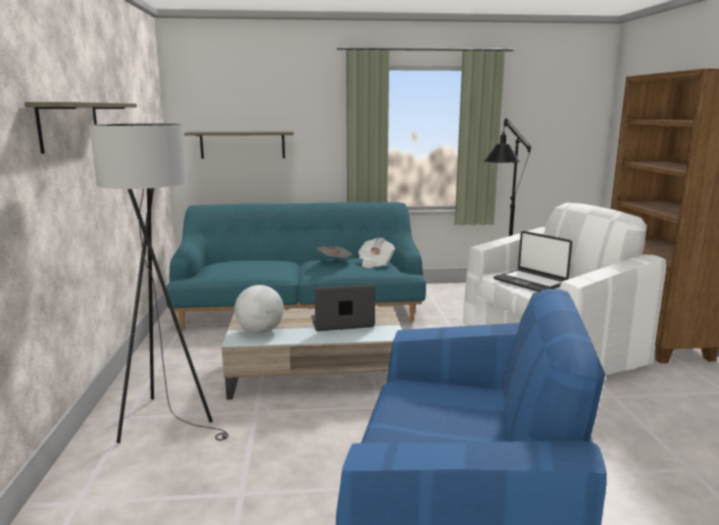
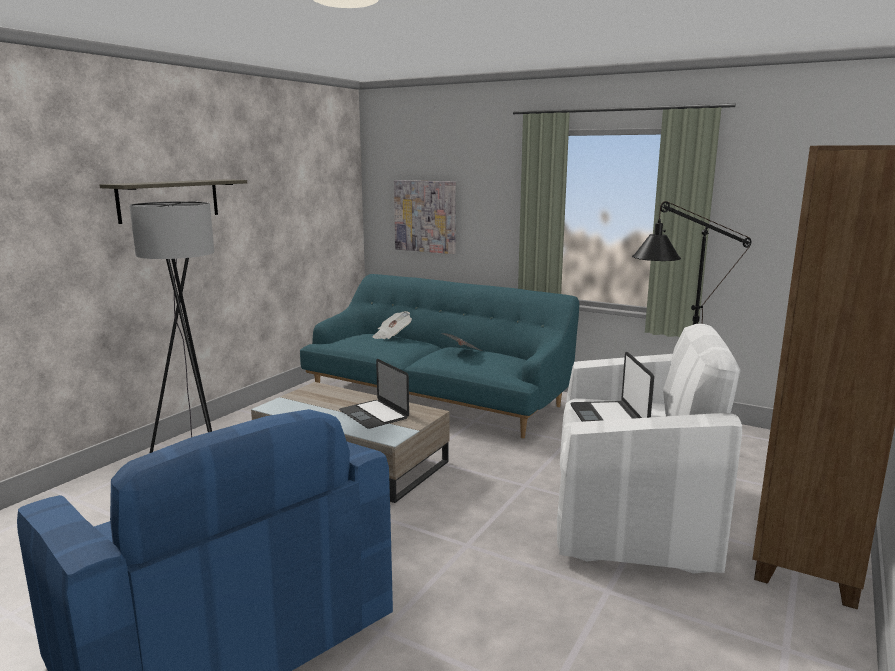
camera: 35 degrees right, 0 degrees up
shelf [184,131,294,159] -> picture [394,180,456,254]
globe [234,285,284,334] -> none
laptop [311,284,375,331] -> laptop turned 150 degrees counterclockwise [339,359,409,429]
newspaper [358,238,395,268] -> newspaper moved to [372,311,412,339]

